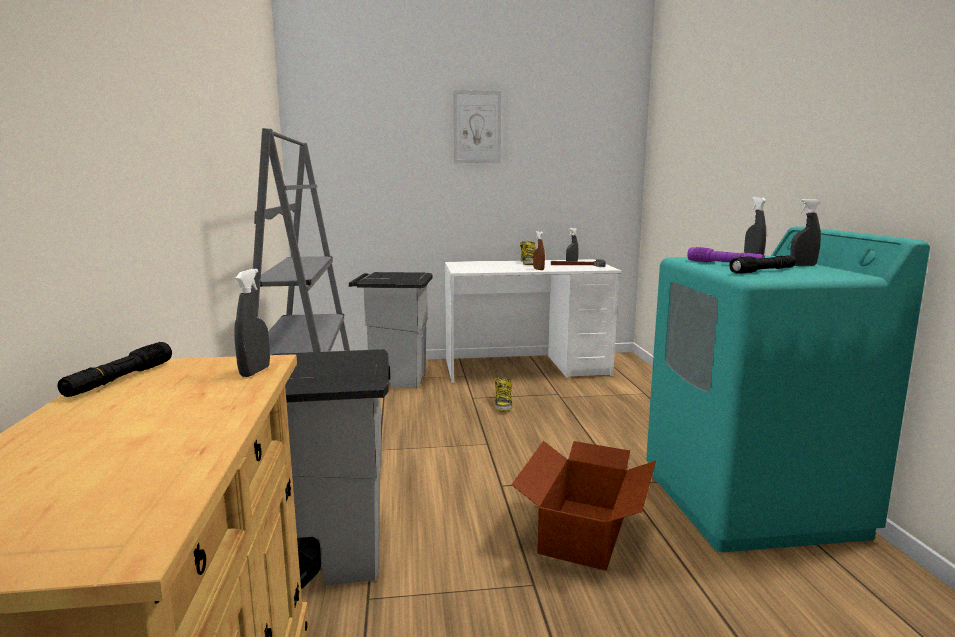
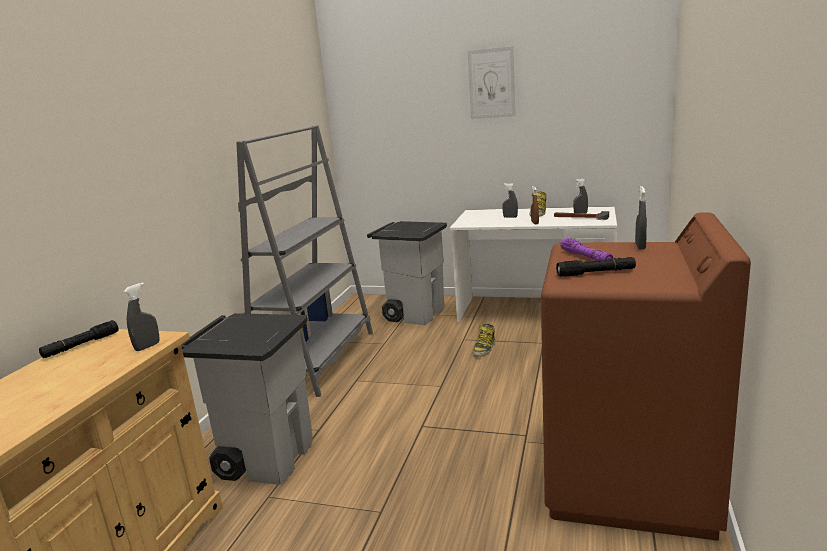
camera: 25 degrees right, 5 degrees up
cardboard box [511,441,656,571] -> none
turquoise washing machine [646,226,930,552] -> brown washing machine [541,212,751,541]
grey spray bottle [790,199,821,266] -> grey spray bottle moved to [502,183,518,218]

